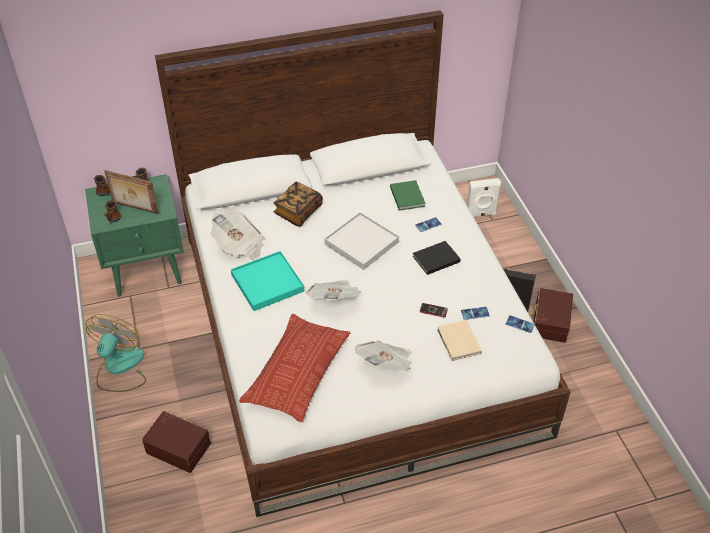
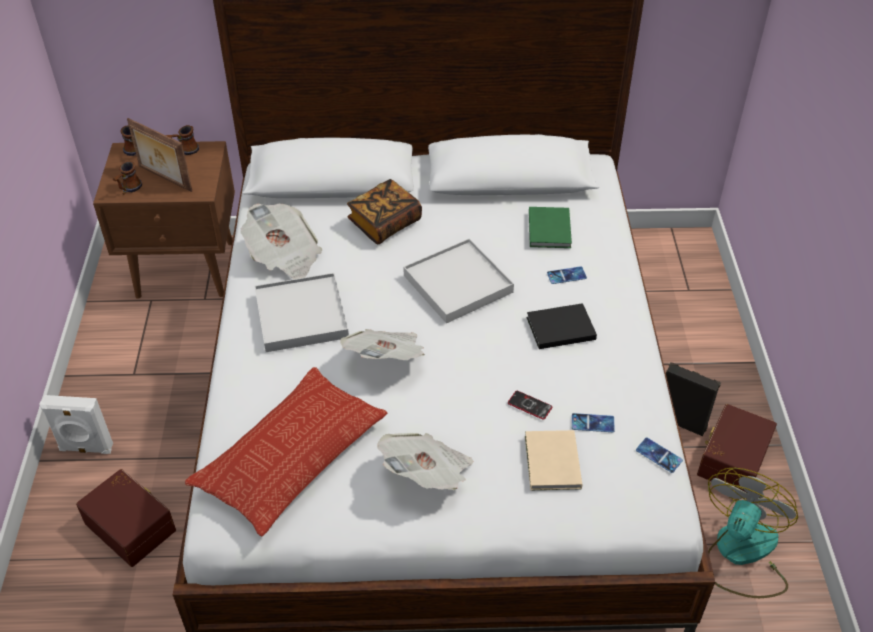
camera: 15 degrees right, 0 degrees up
green nightstand [85,174,184,297] -> brown nightstand [93,141,235,299]
fan [85,314,146,392] -> fan moved to [708,468,798,598]
turquoise tray [231,251,304,311] -> white tray [255,273,349,352]
white speaker [467,178,501,217] -> white speaker moved to [39,395,113,454]

